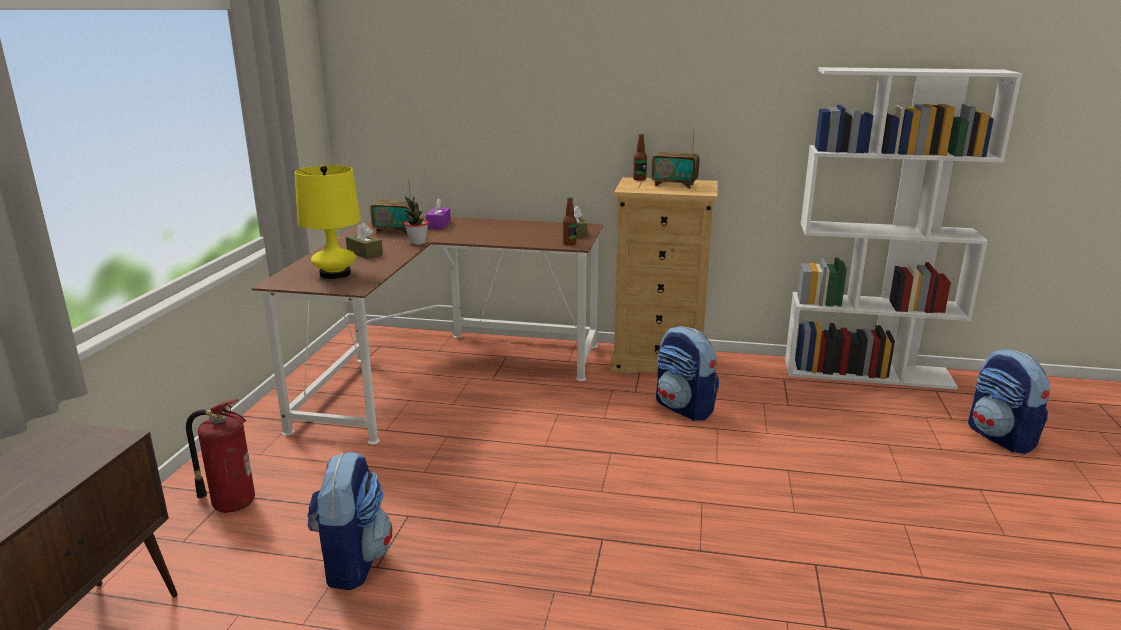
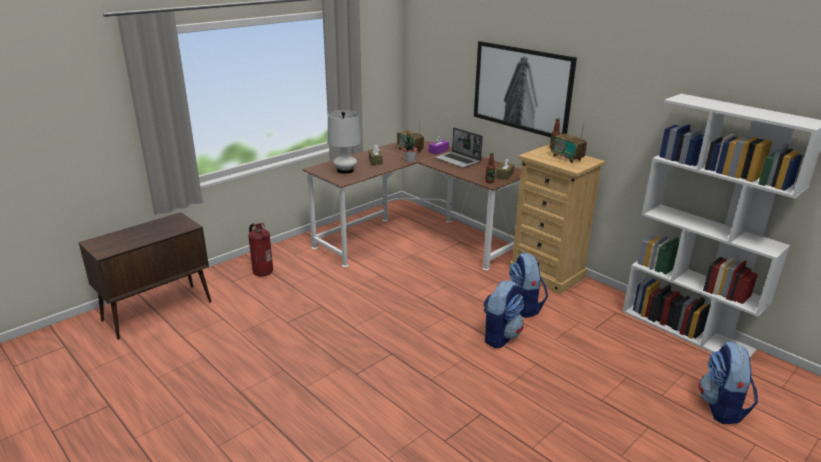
camera: 35 degrees right, 5 degrees up
yellow table lamp [295,165,361,279] -> white table lamp [327,110,361,174]
backpack [307,452,392,590] -> backpack moved to [483,280,524,348]
none -> laptop [435,127,483,168]
none -> picture [474,41,577,137]

